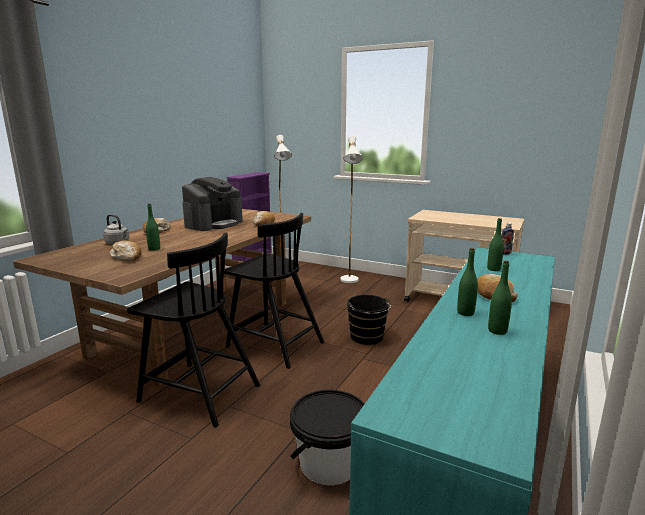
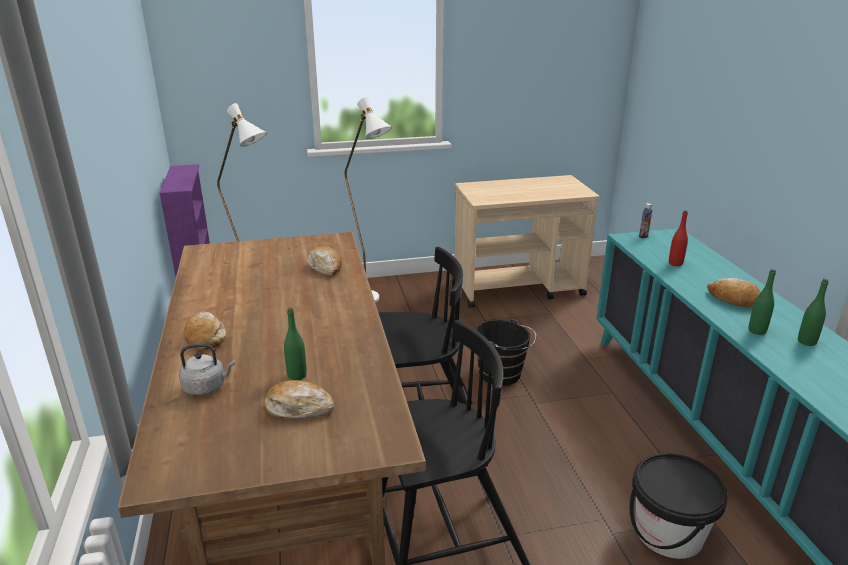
camera: 40 degrees left, 10 degrees up
coffee machine [182,177,243,231] -> none
green bottle [487,218,504,271] -> red bottle [669,211,688,266]

